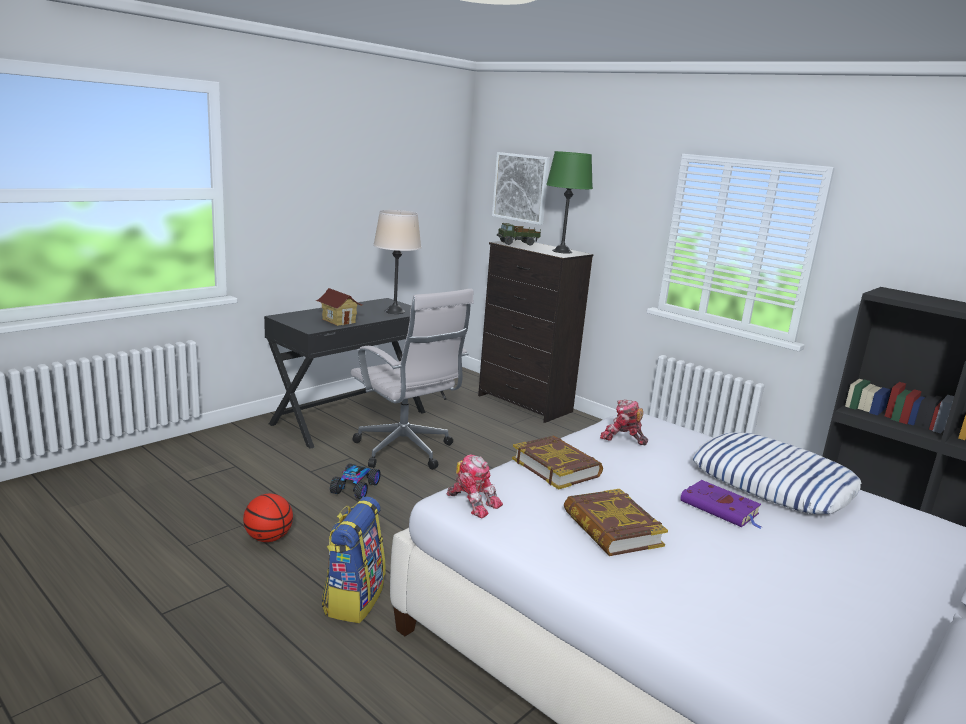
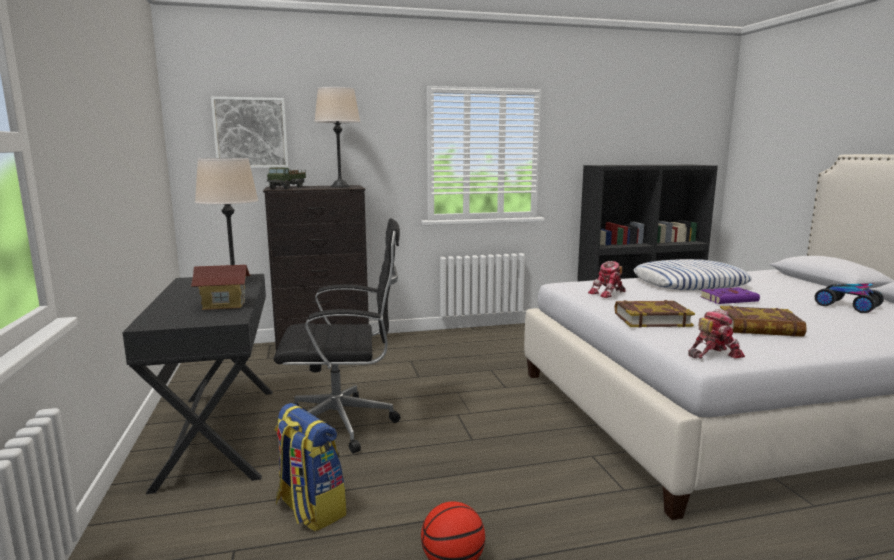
camera: 55 degrees left, 5 degrees down
backpack [322,497,386,623] -> backpack moved to [275,403,346,531]
toy car [330,463,381,499] -> toy car moved to [815,284,884,313]
white office chair [351,289,473,470] -> black office chair [274,218,400,454]
green table lamp [546,151,593,254] -> beige table lamp [314,87,360,187]

